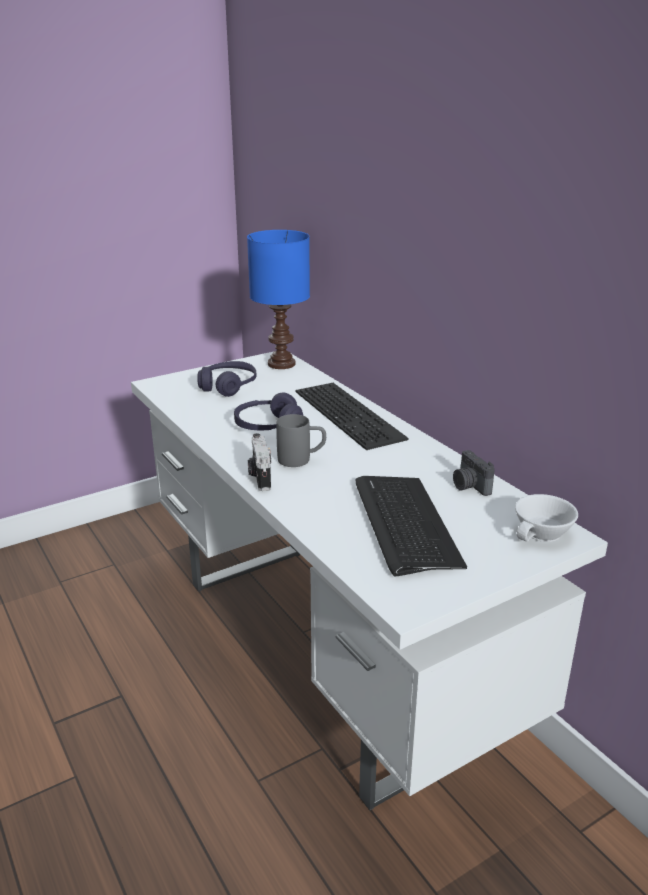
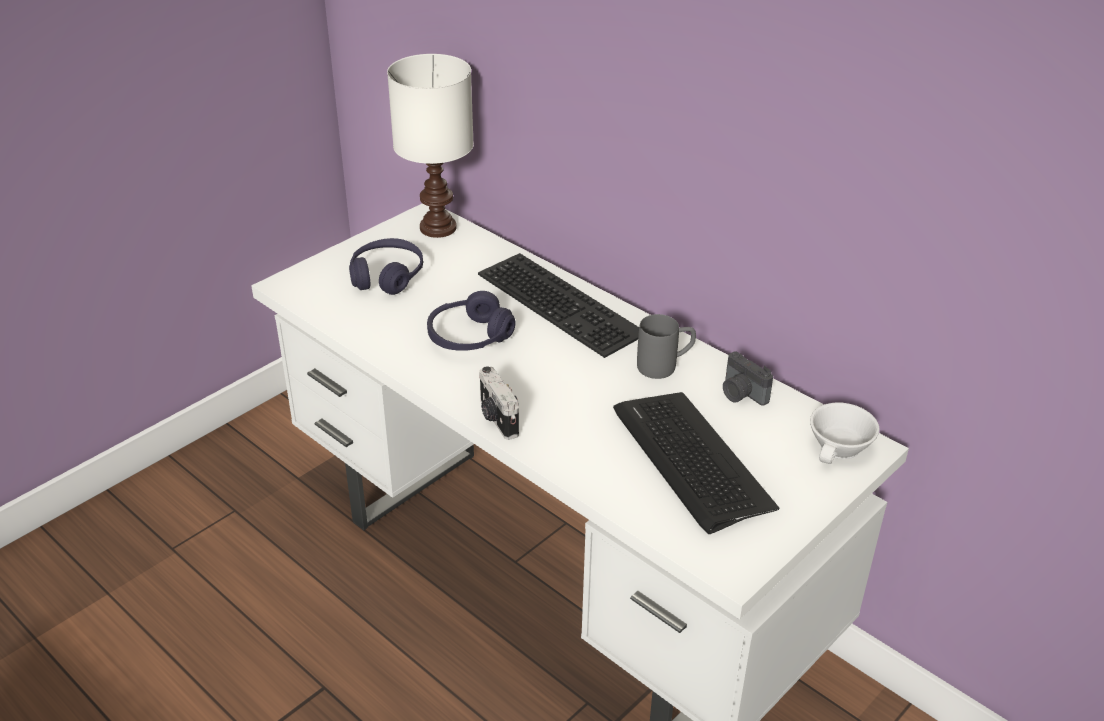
camera: 15 degrees left, 10 degrees up
blue table lamp [247,230,310,369] -> white table lamp [387,54,474,238]
grey mug [276,414,326,467] -> grey mug moved to [637,314,696,379]

